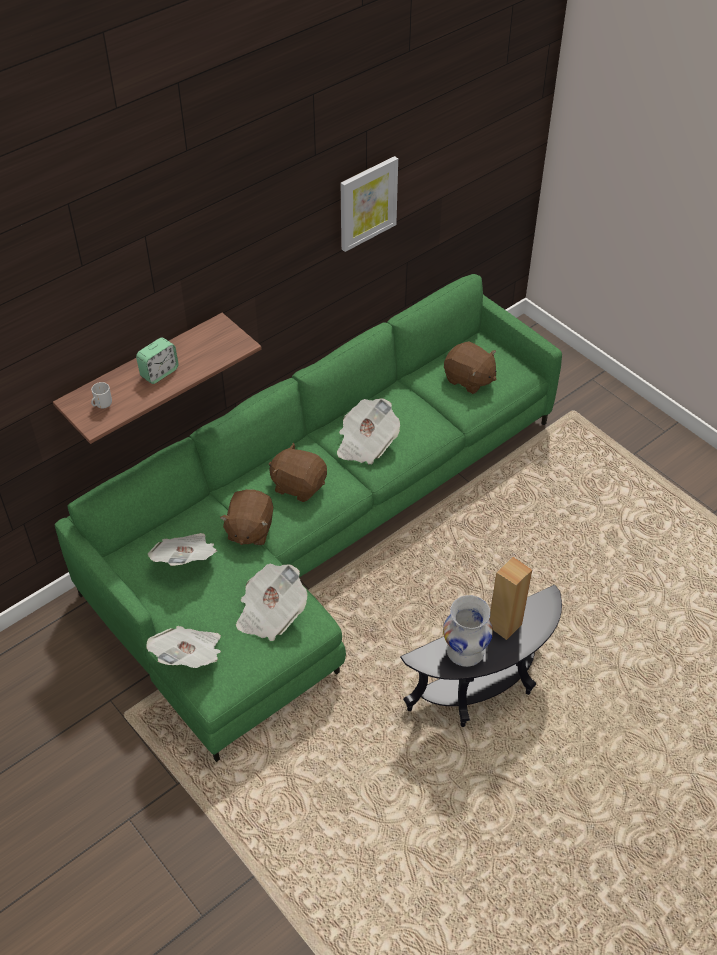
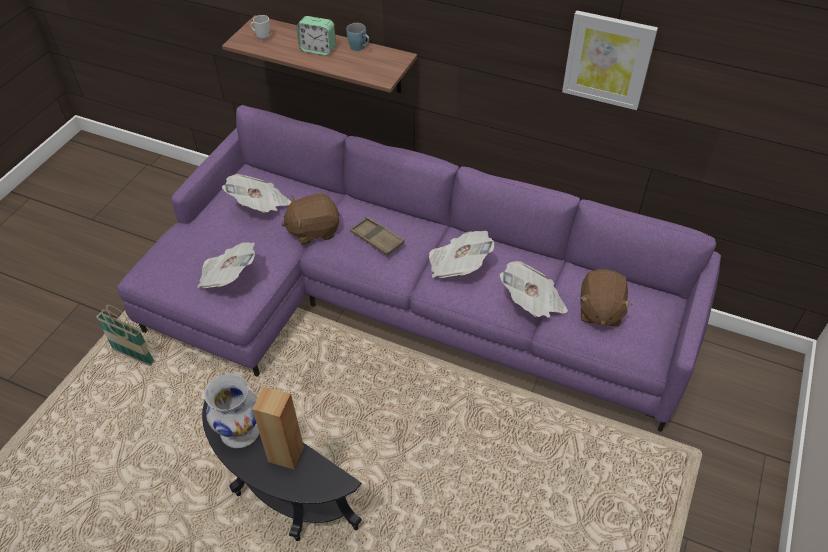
camera: 65 degrees right, 0 degrees up
green sofa [55,274,562,762] -> purple sofa [118,105,721,432]
newspaper [146,626,221,668] -> newspaper moved to [500,261,568,317]
brown plush toy [269,442,327,502] -> brown tray [350,217,405,256]
none -> basket [96,305,155,366]
none -> blue mug [346,23,369,51]

